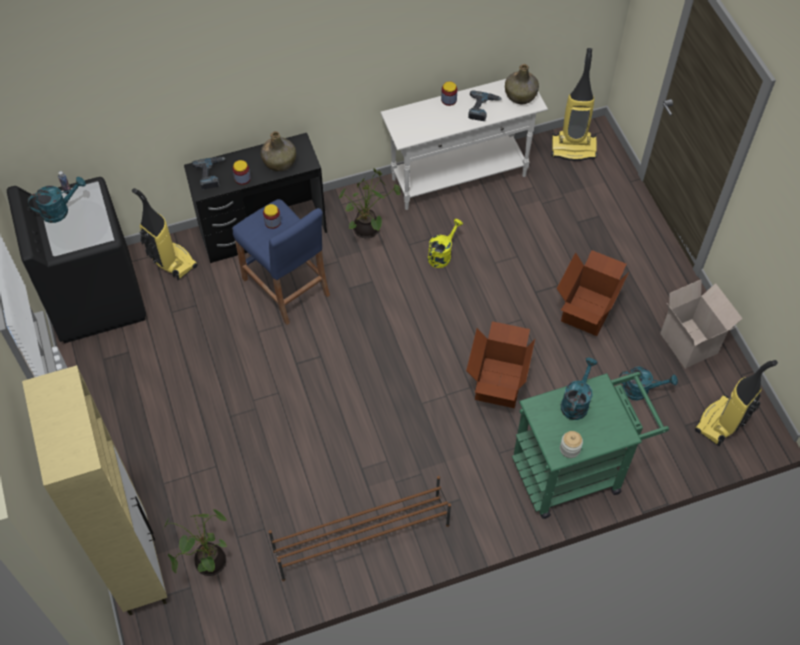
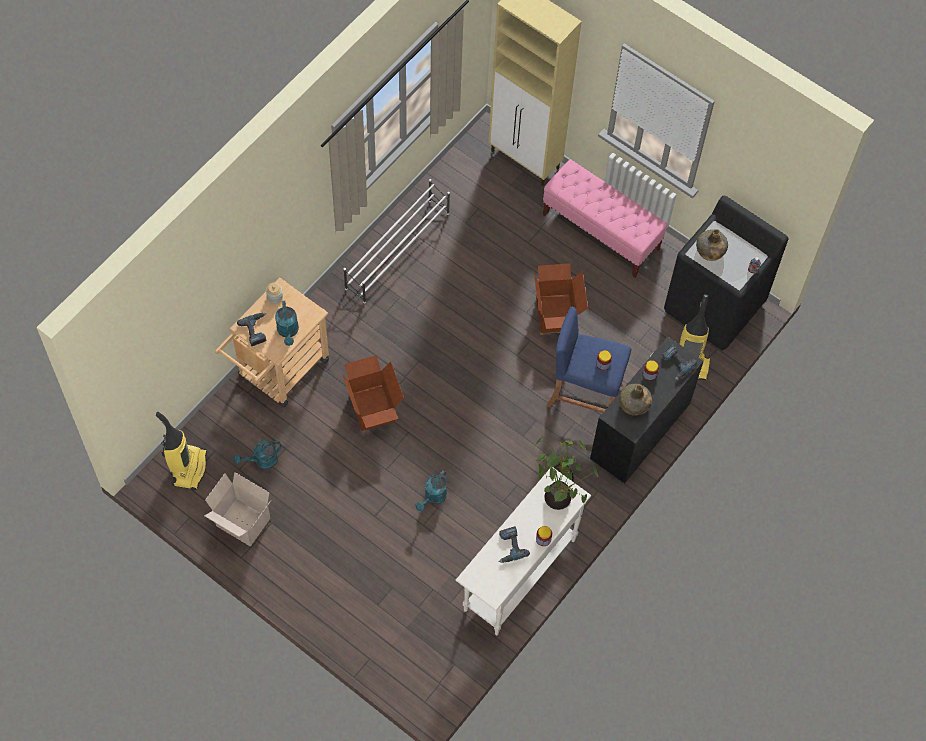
camera: 145 degrees right, 5 degrees up
turquoise watering can [27,177,86,223] -> turquoise watering can moved to [416,471,447,511]
potted plant [163,509,227,576] -> potted plant moved to [536,442,598,510]
brown shoe rack [268,476,451,581] -> white shoe rack [344,179,450,303]
yellow watering can [428,219,463,268] -> none
green bottle [505,64,539,104] -> green bottle moved to [696,229,728,261]
green cart [512,372,669,519] -> beige cart [215,277,329,407]
vacuum cleaner [551,48,597,161] -> none
cardboard box [557,250,629,336] -> cardboard box moved to [534,263,588,333]
none -> power drill [237,313,267,346]
none -> pink bench [543,160,668,278]

